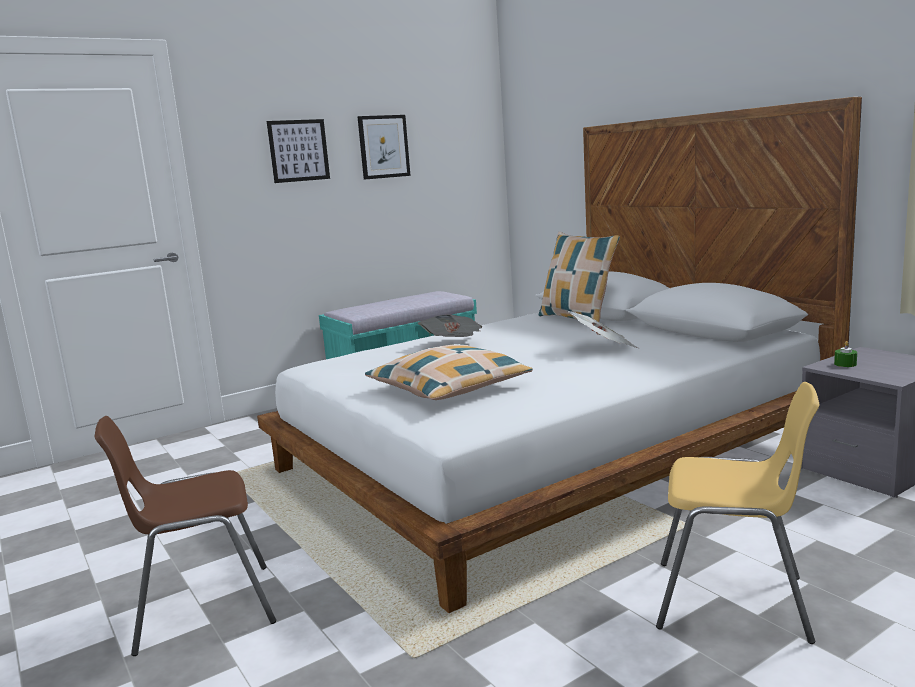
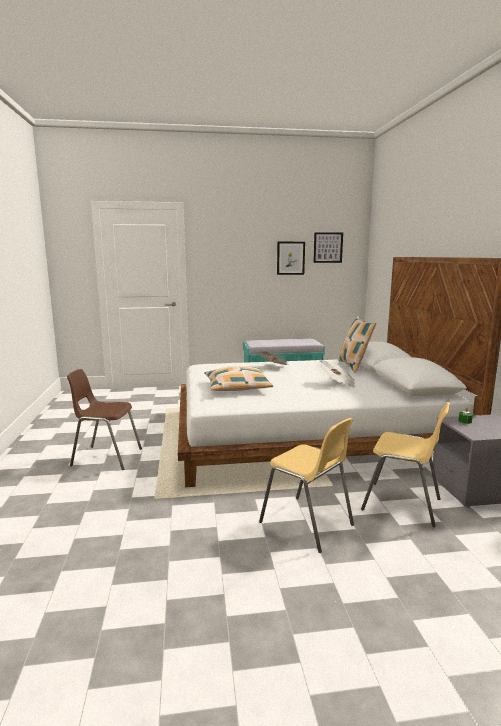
camera: 25 degrees right, 0 degrees up
picture [267,119,330,183] -> picture moved to [313,232,343,263]
none -> yellow chair [361,402,450,527]

